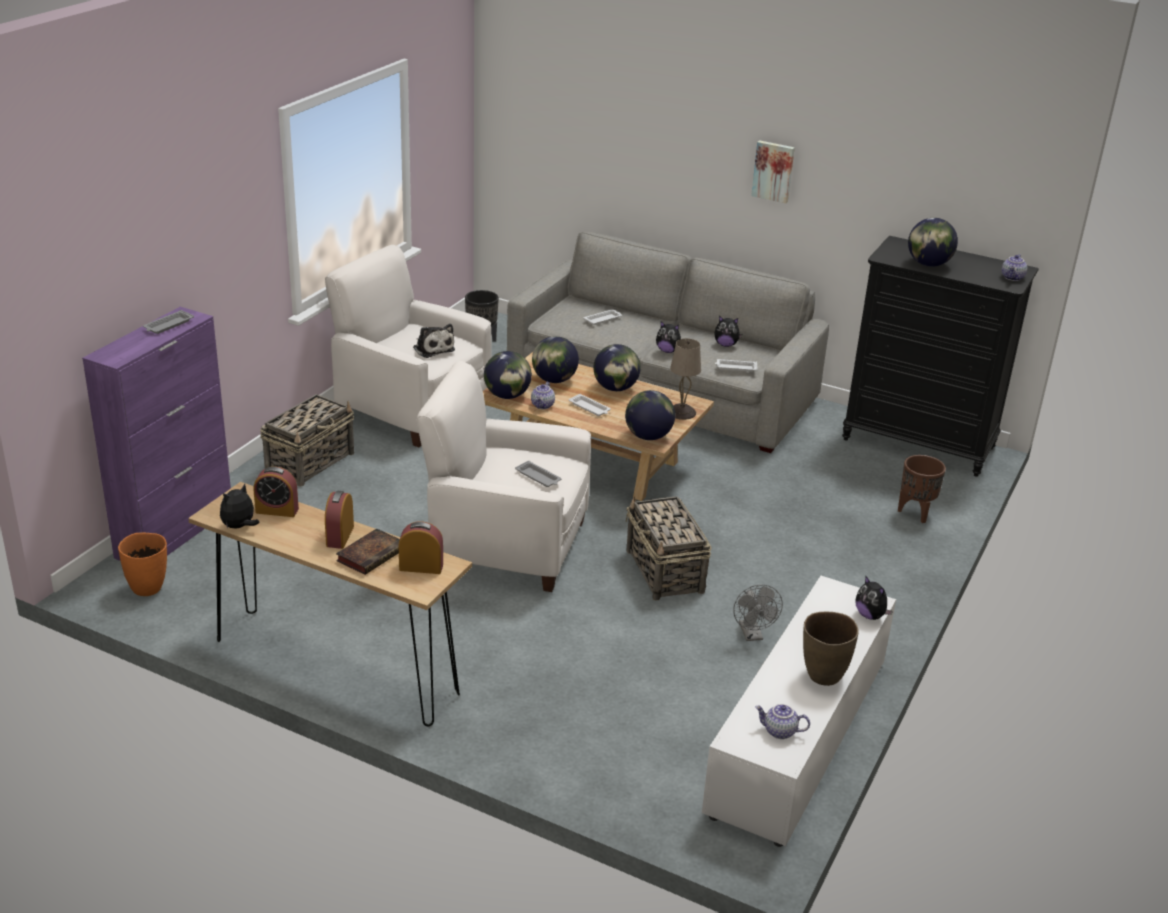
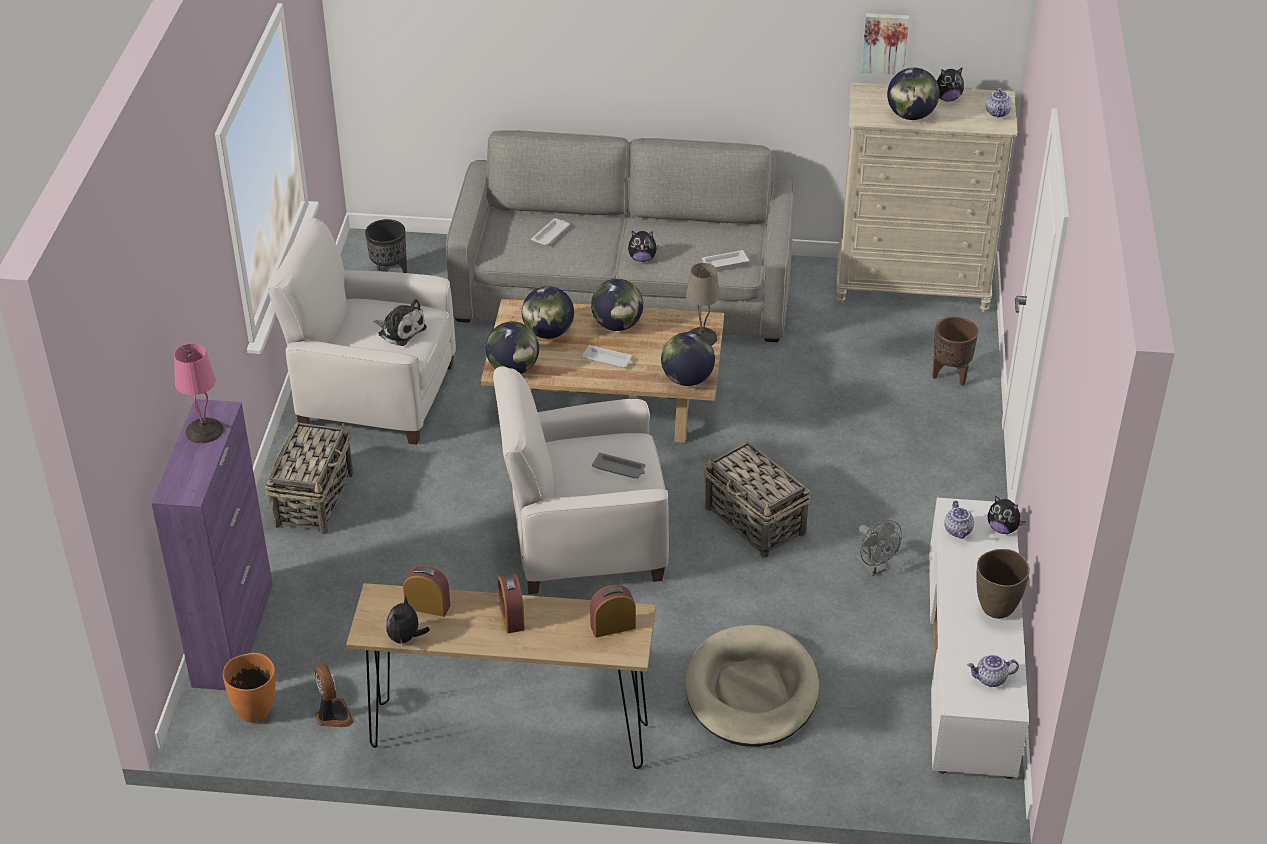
camera: 20 degrees left, 10 degrees up
grey tray [143,310,194,334] -> pink table lamp [174,343,224,443]
alarm clock [253,466,299,517] -> alarm clock turned 150 degrees counterclockwise [403,565,450,617]
book [336,529,400,575] -> none
teapot [531,382,555,409] -> teapot moved to [944,500,974,539]
plush toy [714,316,742,347] -> plush toy moved to [937,67,964,102]
picture [751,140,795,204] -> picture moved to [861,13,909,75]
black dresser [842,236,1039,477] -> beige dresser [837,83,1017,312]
none -> fan [314,664,354,727]
none -> beige dog bed [685,625,819,747]

